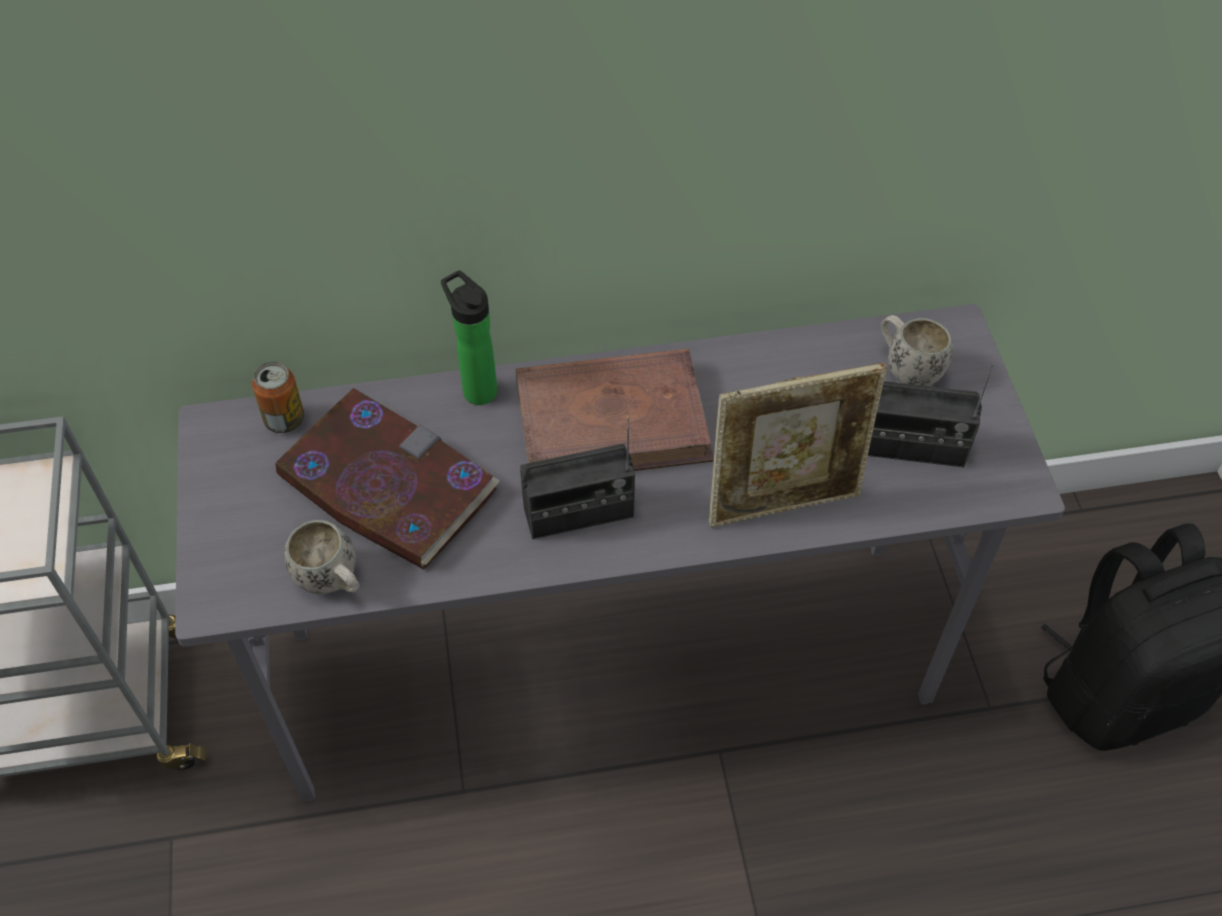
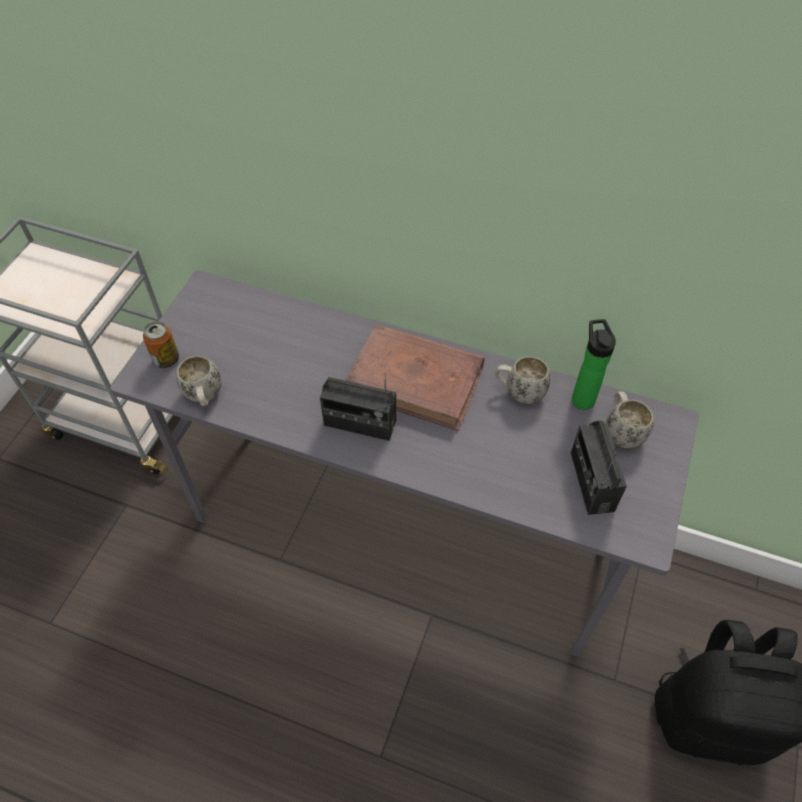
camera: 30 degrees right, 0 degrees up
can [252,362,304,433] -> can moved to [143,321,179,368]
book [275,388,500,570] -> none
bottle [441,270,497,405] -> bottle moved to [572,319,616,410]
picture frame [709,363,887,527] -> none
radio [868,364,993,467] -> radio turned 45 degrees clockwise [571,420,627,515]
none -> white mug [495,356,551,404]

